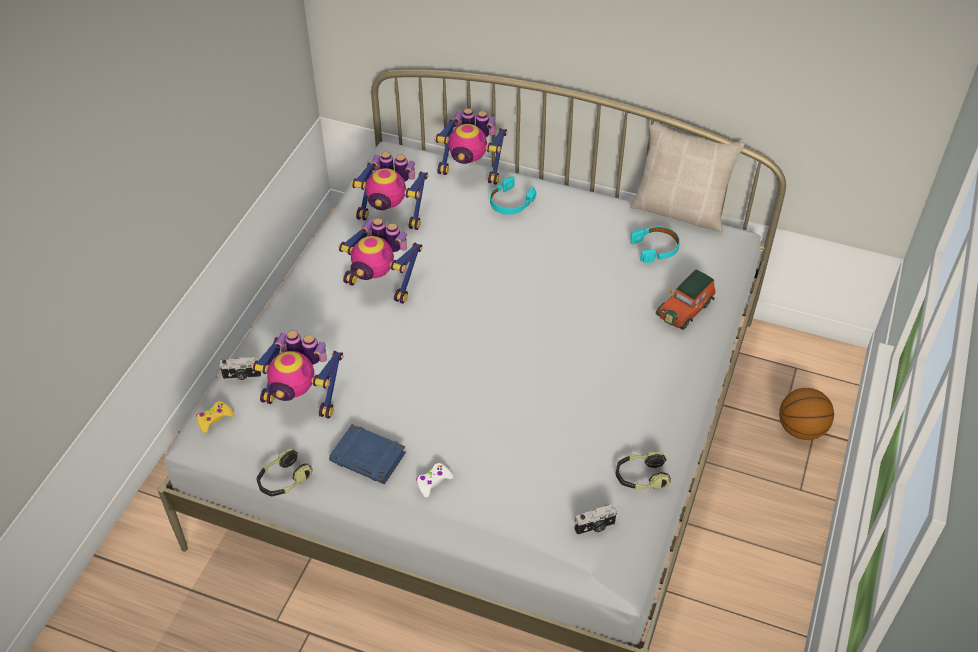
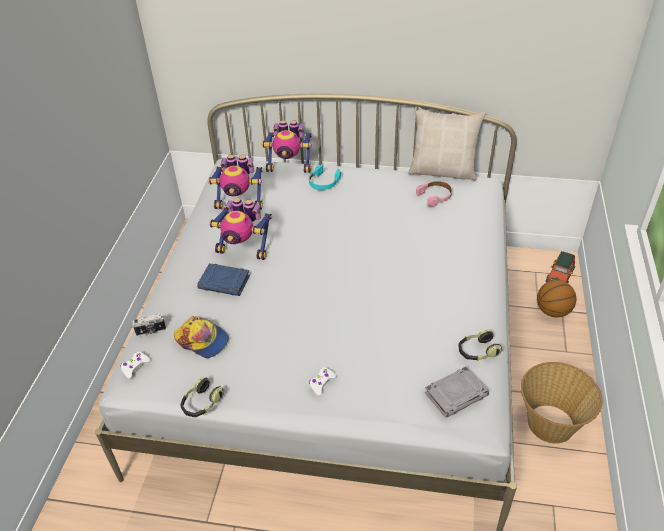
camera: 10 degrees left, 5 degrees down
yellow game controller [196,401,234,433] -> white game controller [120,352,151,379]
toy robot [251,331,344,419] -> cap [174,316,229,358]
blue book [329,424,406,484] -> blue book moved to [197,263,250,296]
camera [574,504,618,535] -> grey book [425,367,489,418]
turquoise headphones [630,226,680,263] -> pink headphones [416,181,452,207]
toy car [655,270,715,330] -> toy car moved to [545,251,575,283]
none -> basket [521,362,602,444]

